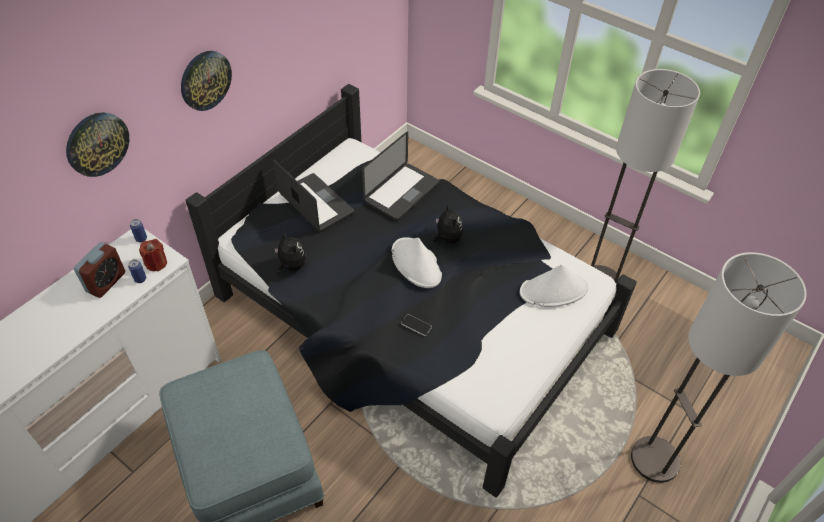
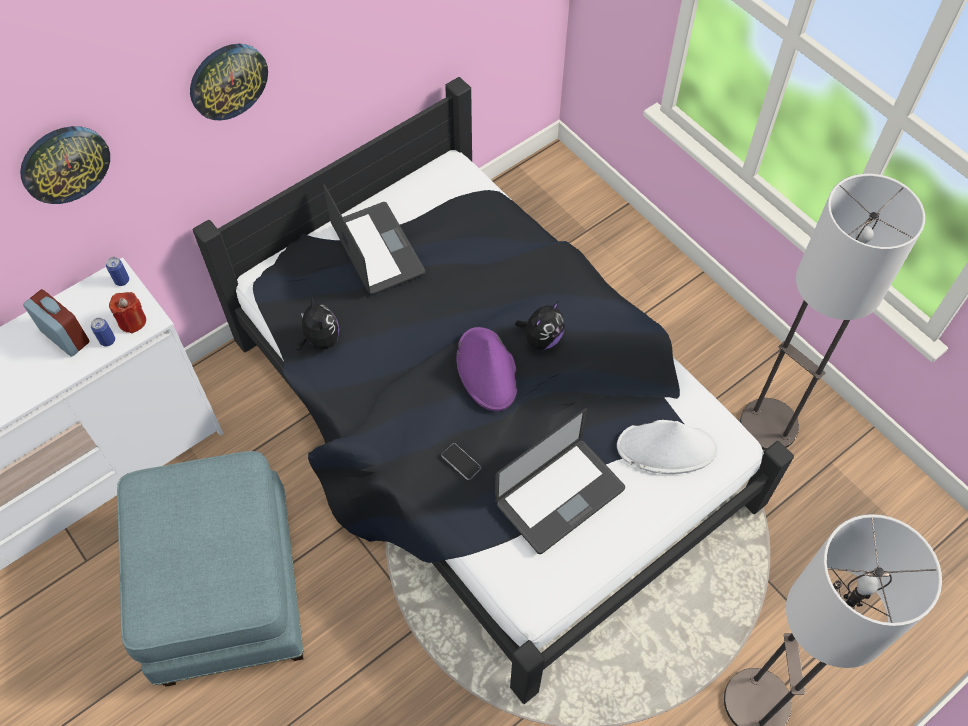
camera: 15 degrees right, 10 degrees up
alarm clock [74,242,125,298] -> alarm clock turned 90 degrees counterclockwise [23,289,90,357]
laptop [362,131,439,220] -> laptop moved to [495,408,625,554]
white hat [392,237,442,288] -> purple hat [456,327,517,411]
plush toy [432,204,463,243] -> plush toy turned 45 degrees clockwise [515,301,565,350]

